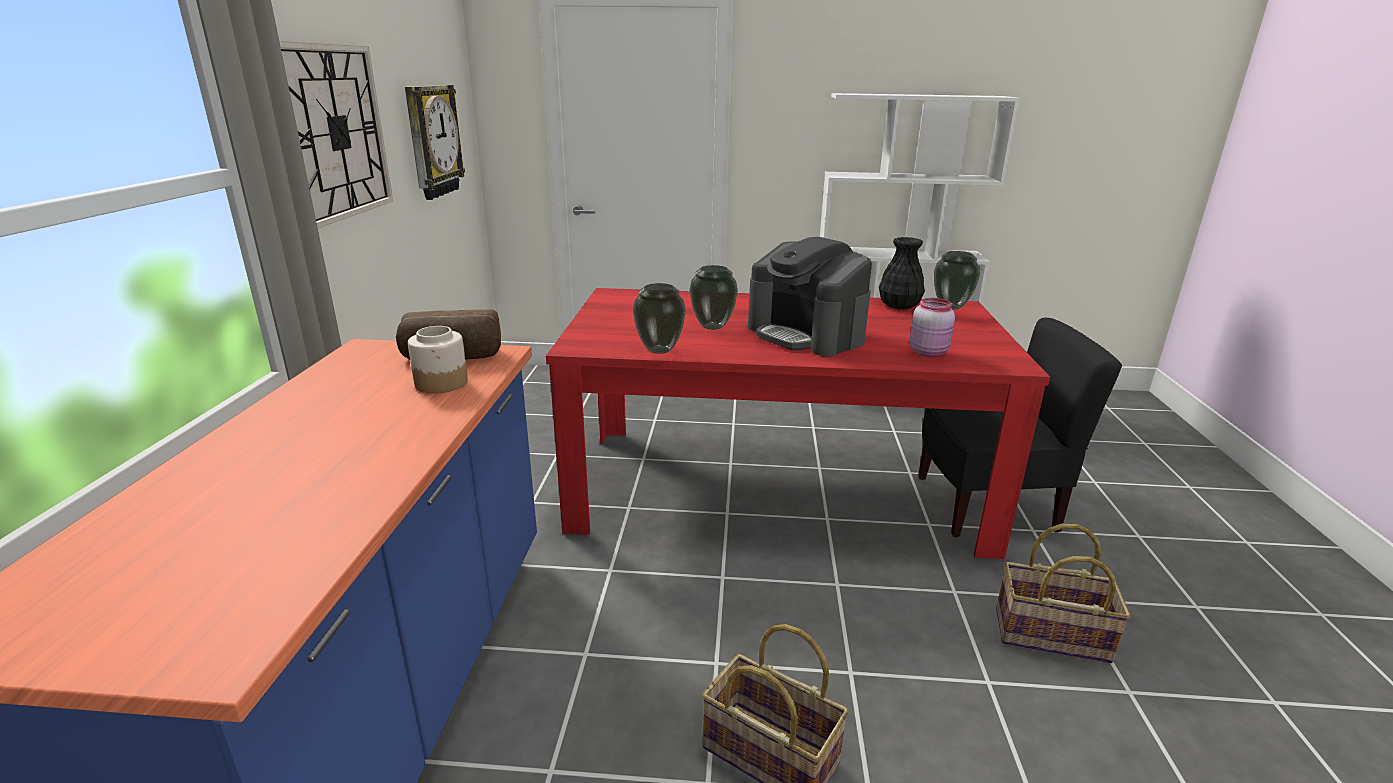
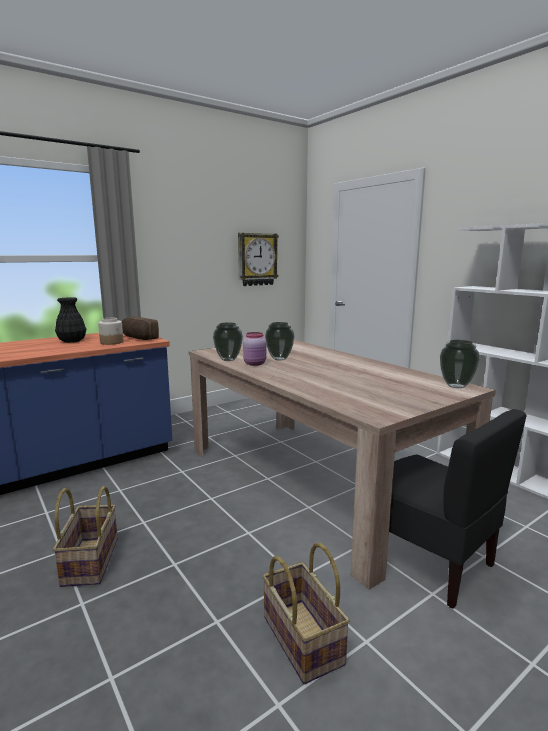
camera: 50 degrees right, 10 degrees down
wall clock [279,41,393,228] -> none
red dining table [546,288,1050,559] -> beige dining table [189,340,496,590]
coffee machine [748,237,872,356] -> none
black vase [879,237,925,310] -> black vase moved to [55,297,86,343]
pink jar [910,298,955,357] -> pink jar moved to [243,332,266,366]

